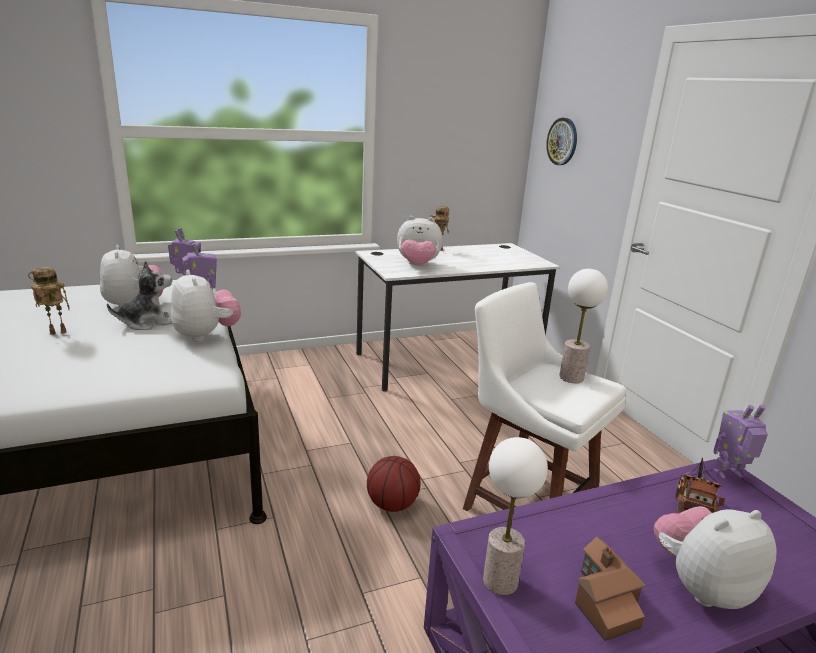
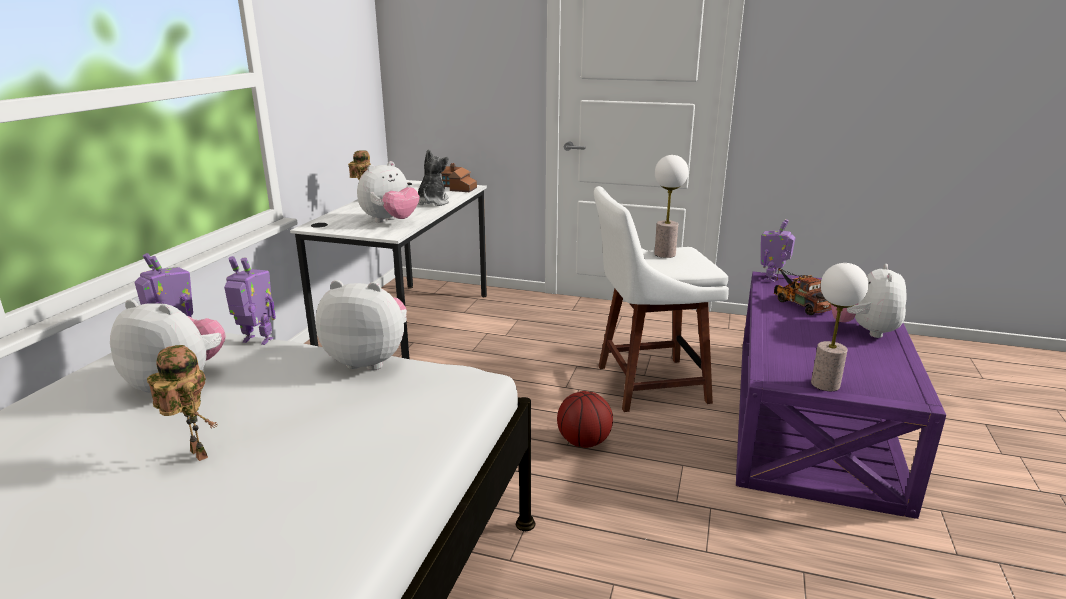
camera: 50 degrees left, 0 degrees up
toy robot [28,267,70,335] -> toy robot turned 120 degrees clockwise [147,345,217,461]
plush toy [107,260,172,330] -> plush toy moved to [418,149,449,206]
wall clock [546,118,577,165] -> none
toy house [575,536,646,641] -> toy house moved to [441,163,477,192]

